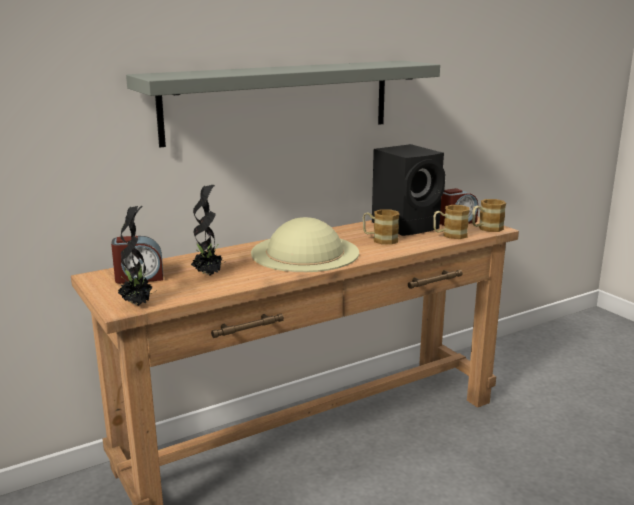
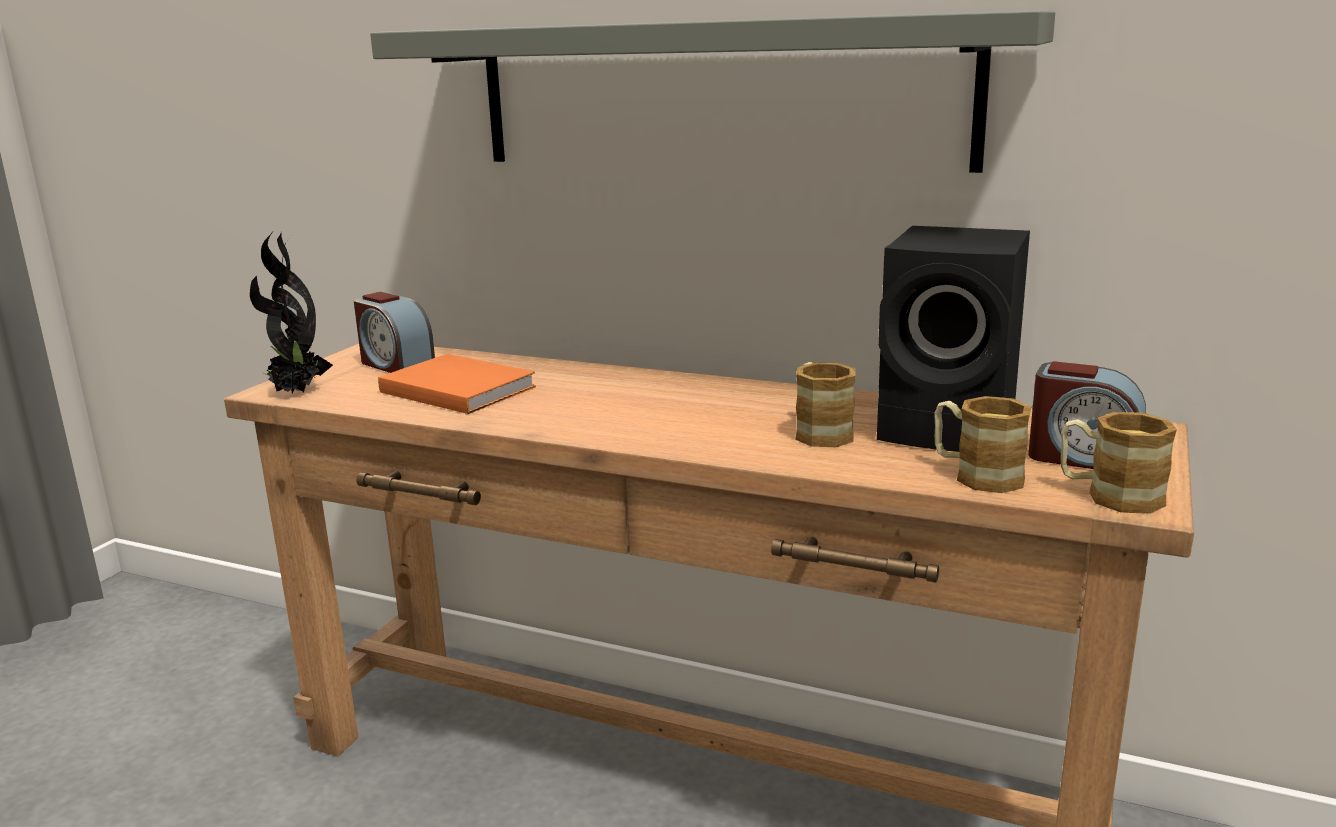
camera: 55 degrees right, 0 degrees up
potted plant [191,185,226,275] -> orange book [378,354,536,414]
beige hat [251,217,359,272] -> none

